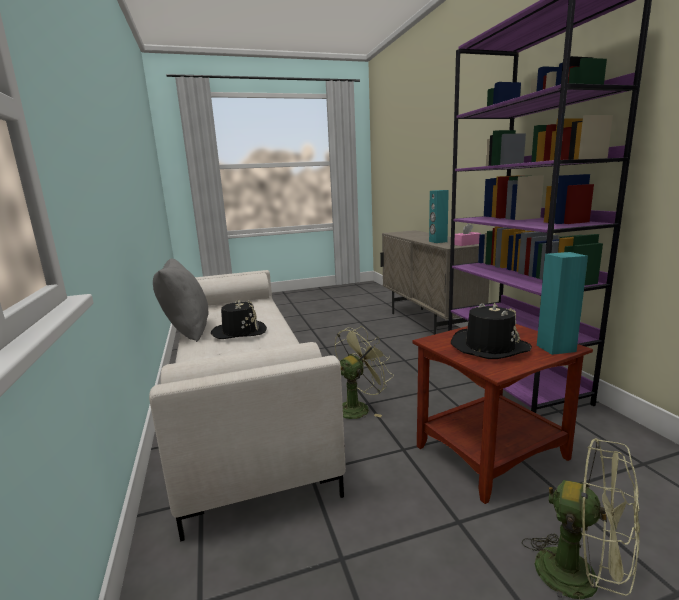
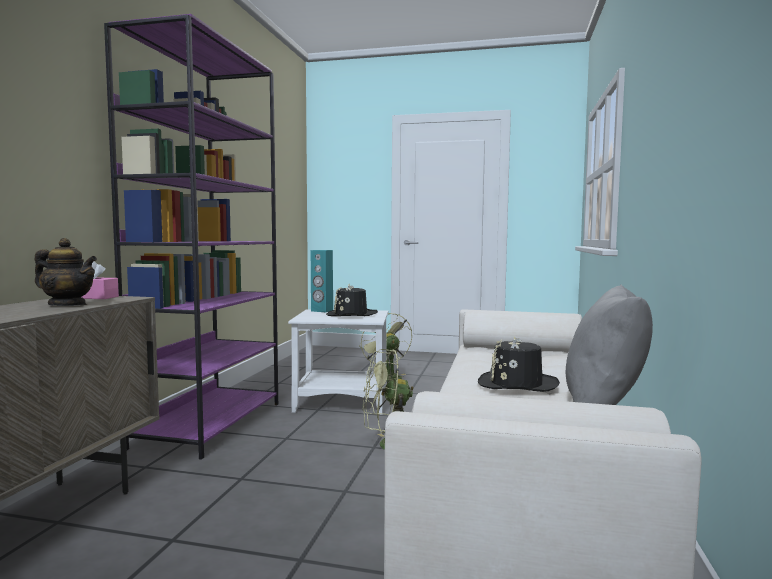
camera: 150 degrees left, 10 degrees down
brown side table [412,324,593,504] -> white side table [288,309,388,415]
turquoise speaker [429,190,449,243] -> teapot [34,238,97,306]

